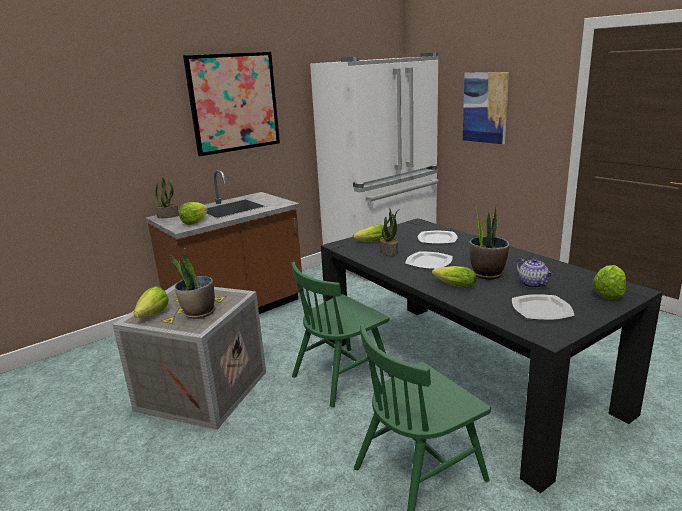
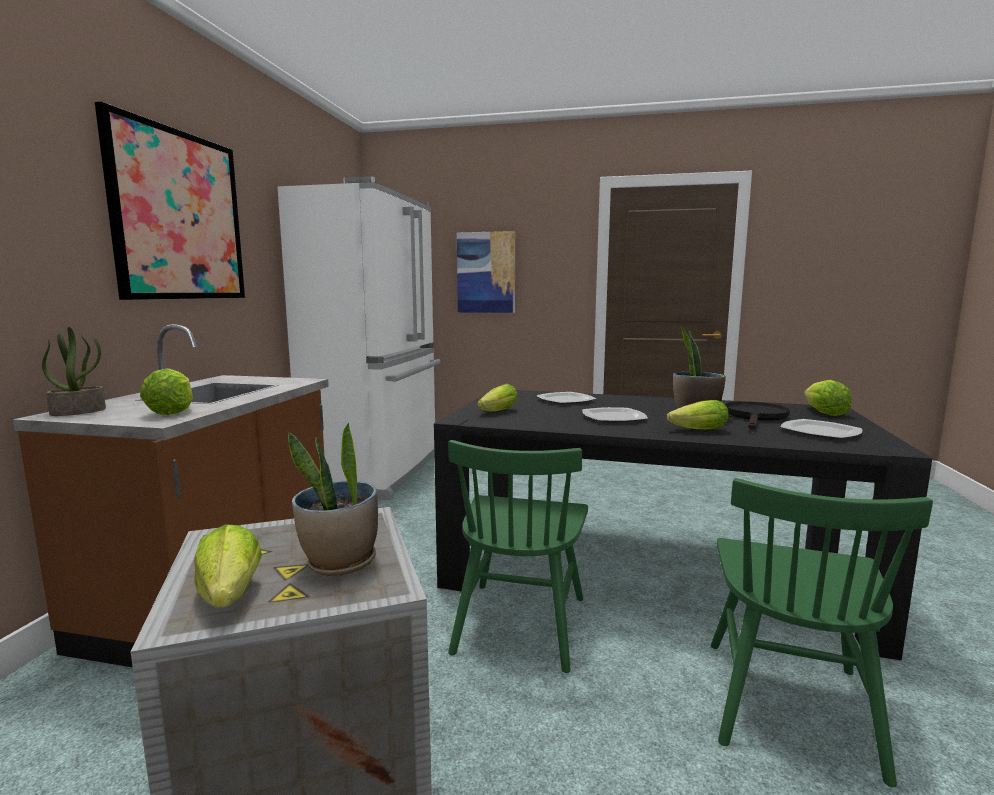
camera: 40 degrees left, 10 degrees down
potted plant [380,208,398,256] -> none
teapot [516,258,554,288] -> black frying pan [725,402,790,429]

